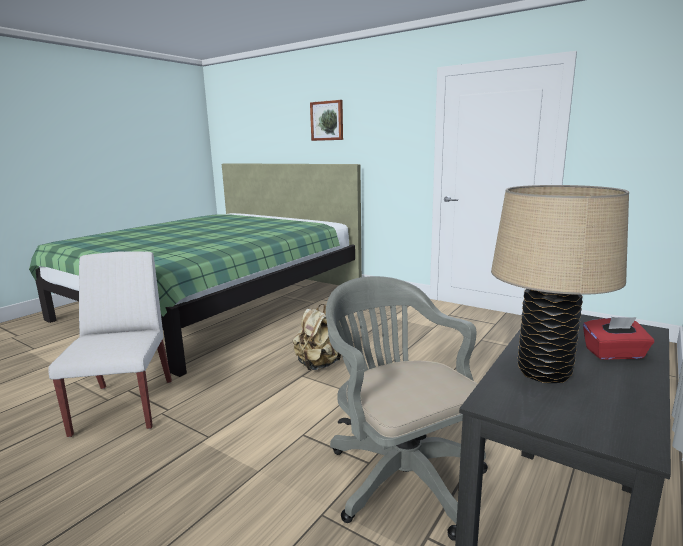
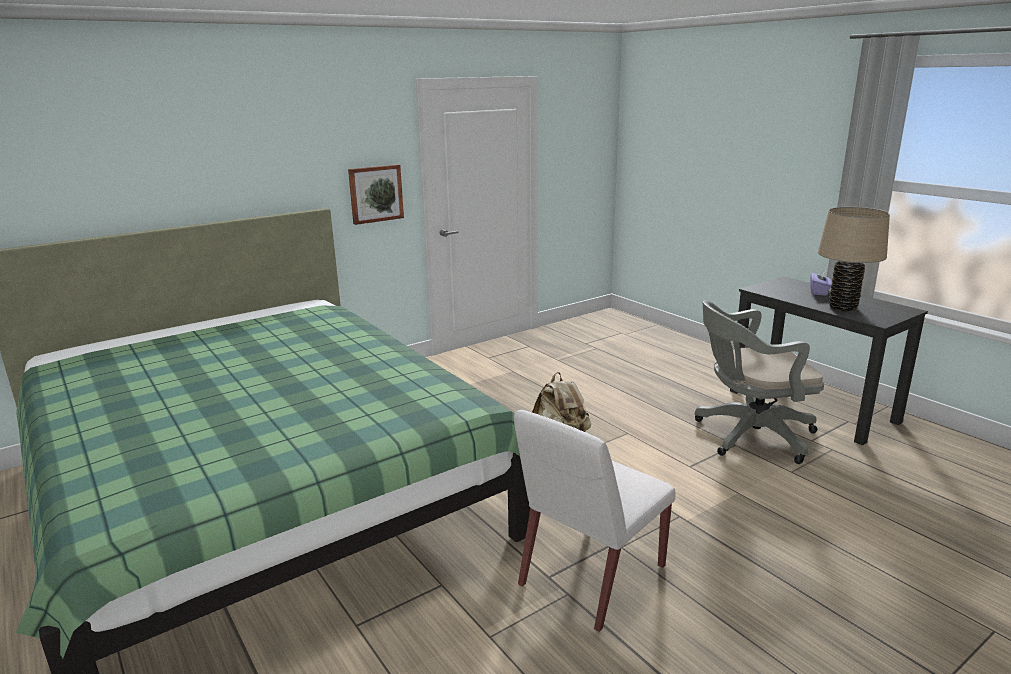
camera: 70 degrees left, 5 degrees up
white chair [48,251,172,437] -> white chair turned 60 degrees counterclockwise [514,410,676,632]
picture [310,100,343,141] -> picture moved to [348,164,404,225]
red tissue box [583,317,654,360] -> purple tissue box [810,270,832,296]

